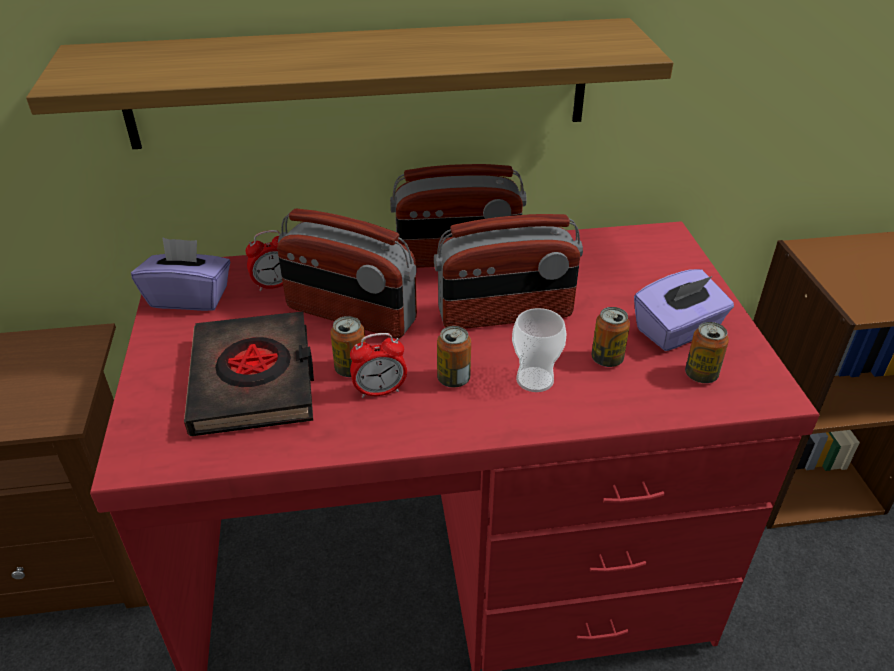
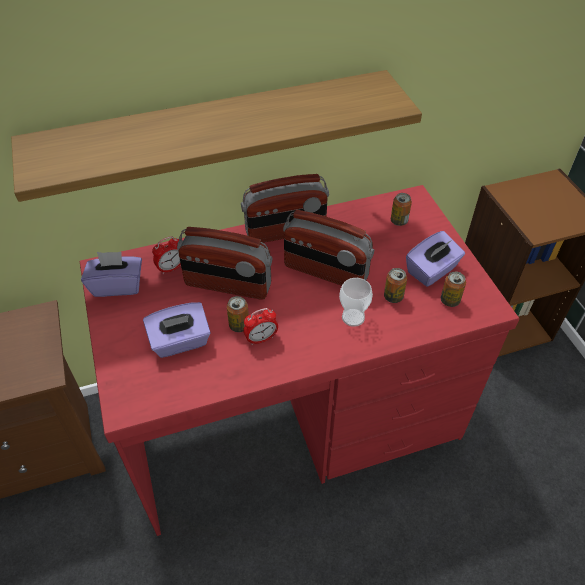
camera: 10 degrees left, 10 degrees up
black book [184,311,314,436] -> purple tissue box [143,302,211,358]
radio [434,214,583,329] -> radio turned 45 degrees clockwise [283,210,374,286]
can [437,326,471,388] -> can moved to [391,193,412,226]

